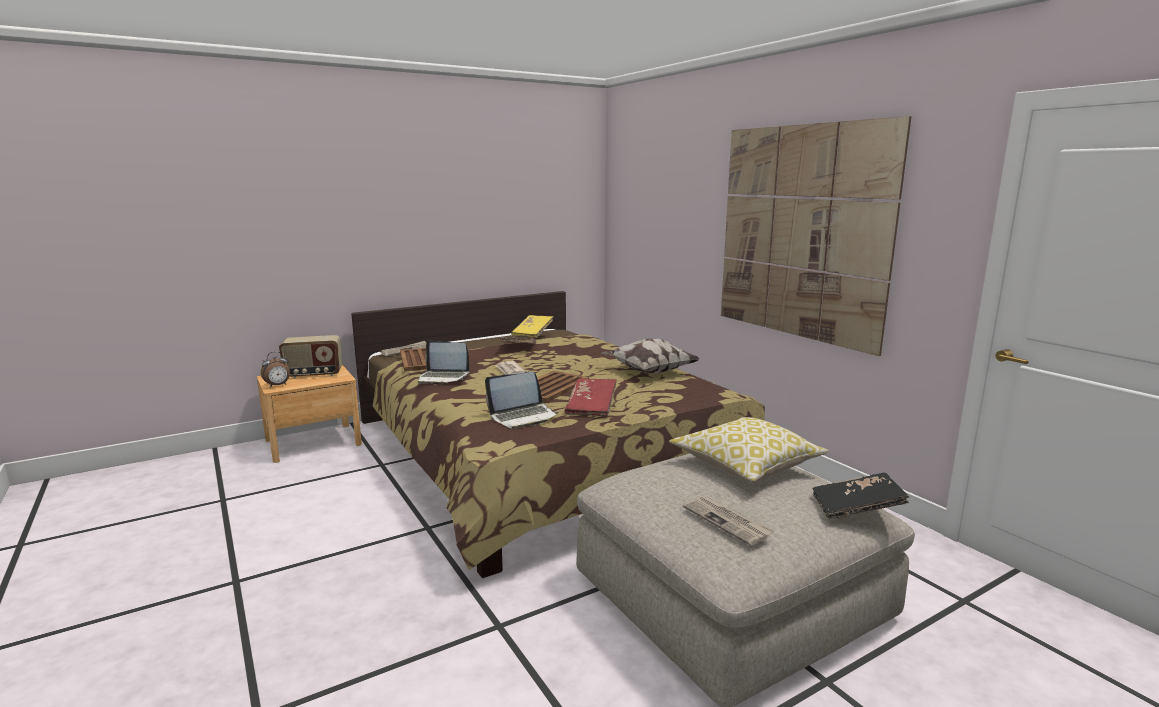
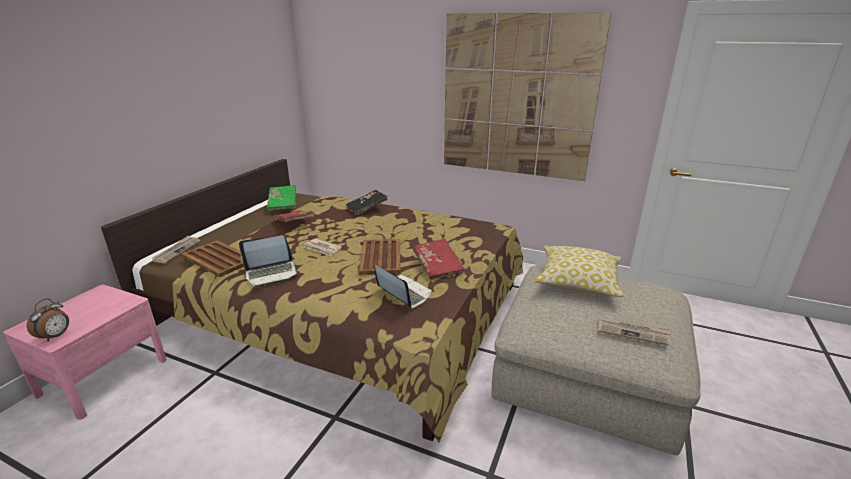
camera: 35 degrees left, 10 degrees up
brown nightstand [257,365,362,463] -> pink nightstand [3,284,166,420]
radio [279,335,342,379] -> none
laptop [485,372,559,429] -> laptop turned 75 degrees counterclockwise [375,265,432,309]
yellow book [511,315,553,338] -> green book [267,185,296,211]
pillow [601,339,699,374] -> none
black book [813,473,909,520] -> black book moved to [346,190,388,215]

